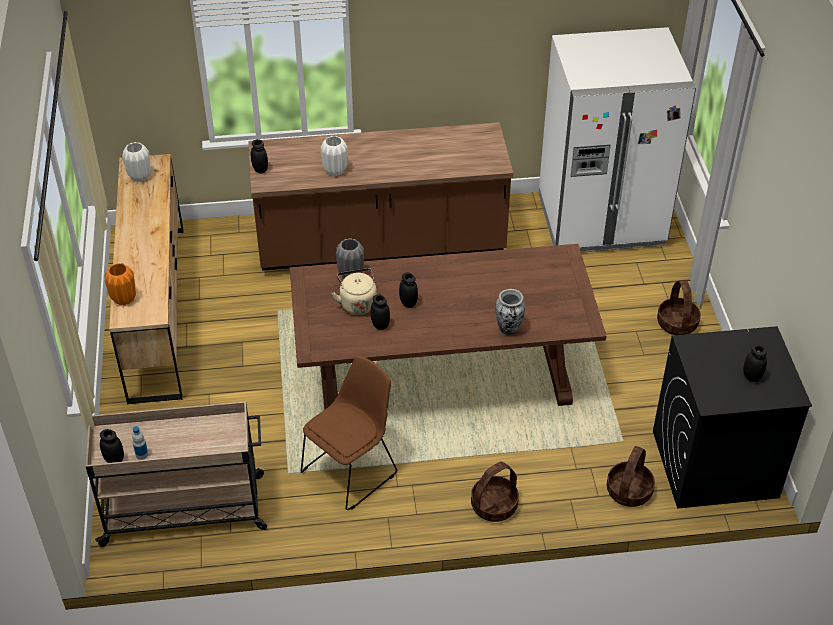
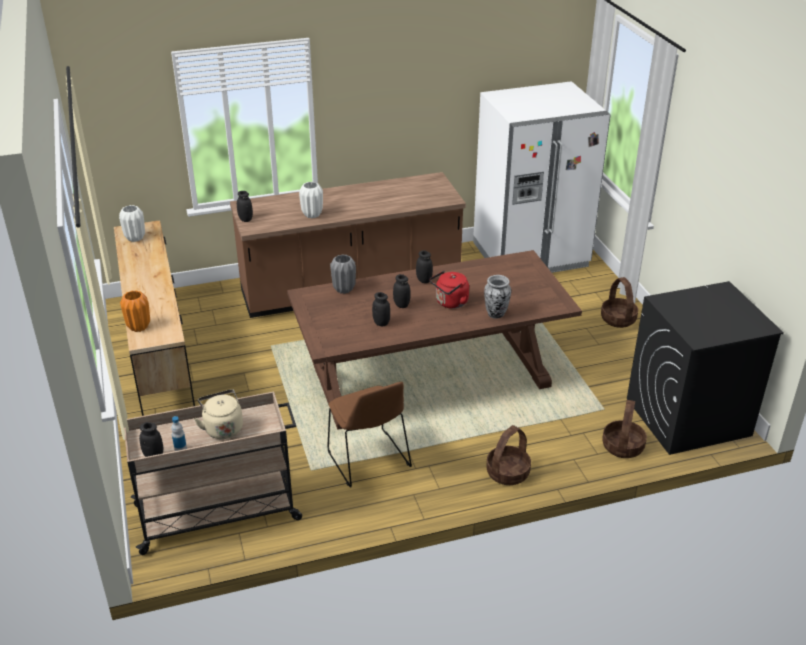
camera: 10 degrees left, 10 degrees down
brown chair [301,356,397,510] -> brown chair turned 120 degrees clockwise [328,382,412,487]
beige kettle [332,268,377,315] -> beige kettle moved to [194,389,243,439]
black jar [743,344,767,382] -> black jar moved to [416,250,433,283]
none -> red kettle [430,270,469,309]

